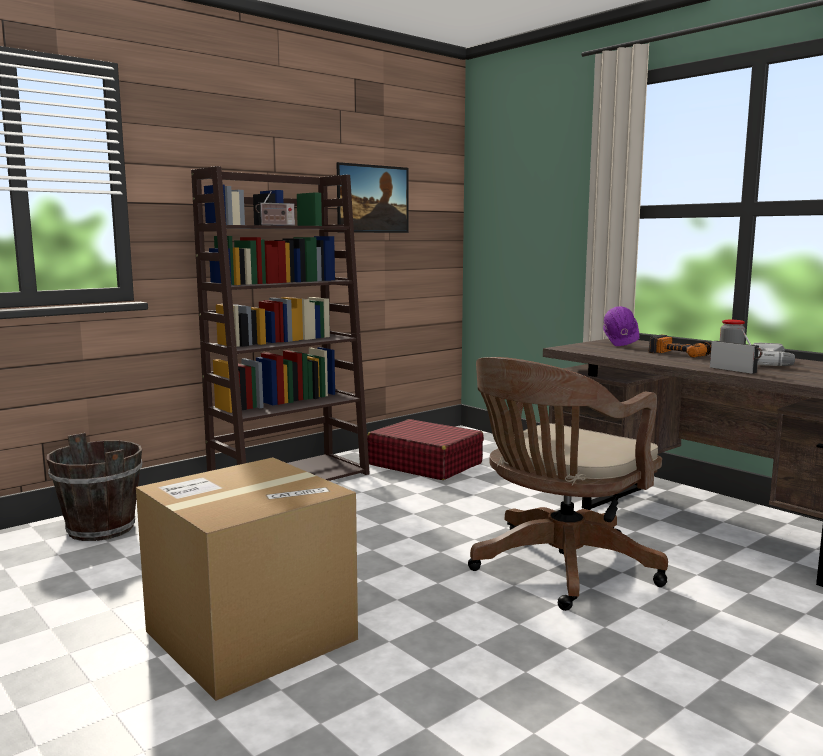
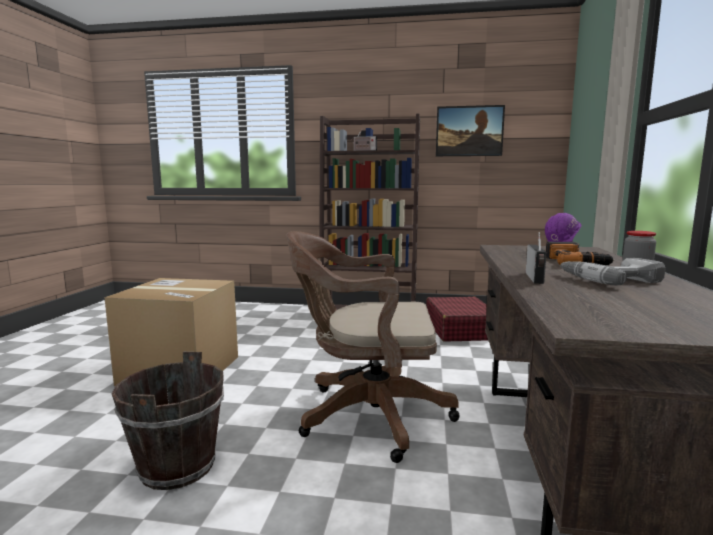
camera: 50 degrees right, 0 degrees up
brown bucket [47,433,142,541] -> brown bucket moved to [112,352,224,490]

